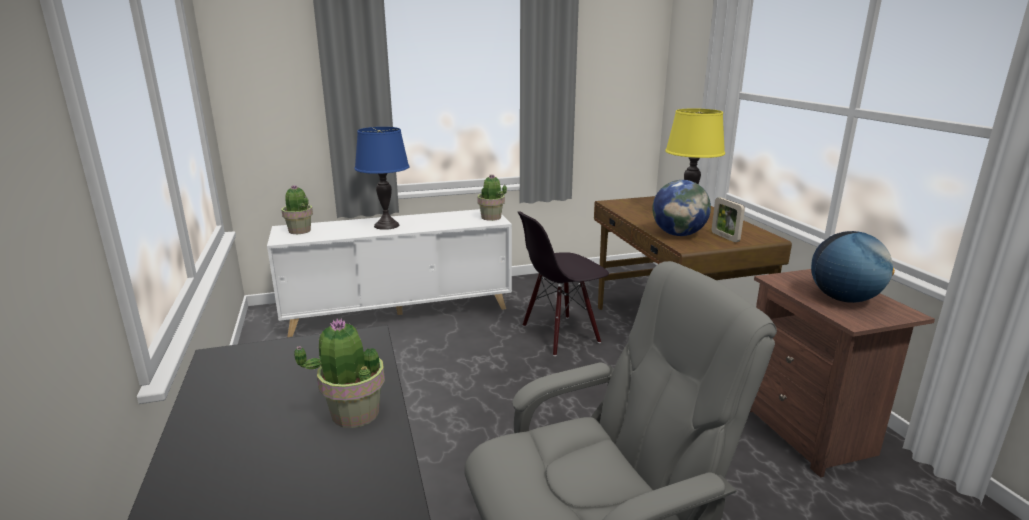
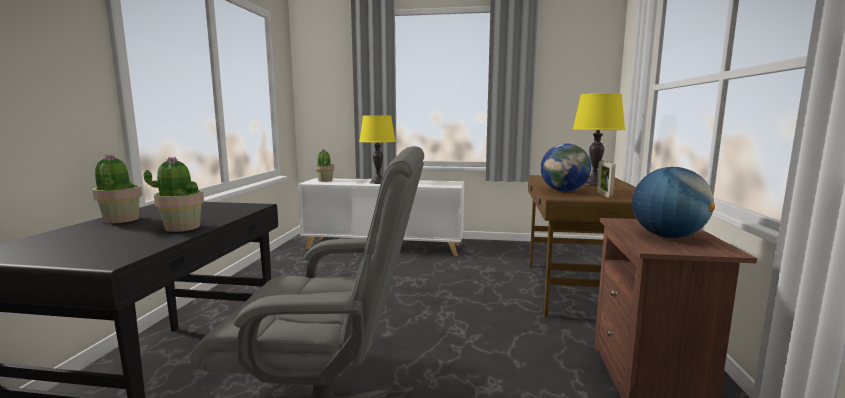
camera: 25 degrees right, 10 degrees down
blue table lamp [354,127,410,230] -> yellow table lamp [359,115,396,184]
potted plant [477,174,507,221] -> potted plant moved to [92,154,142,223]
black chair [518,211,609,356] -> none

